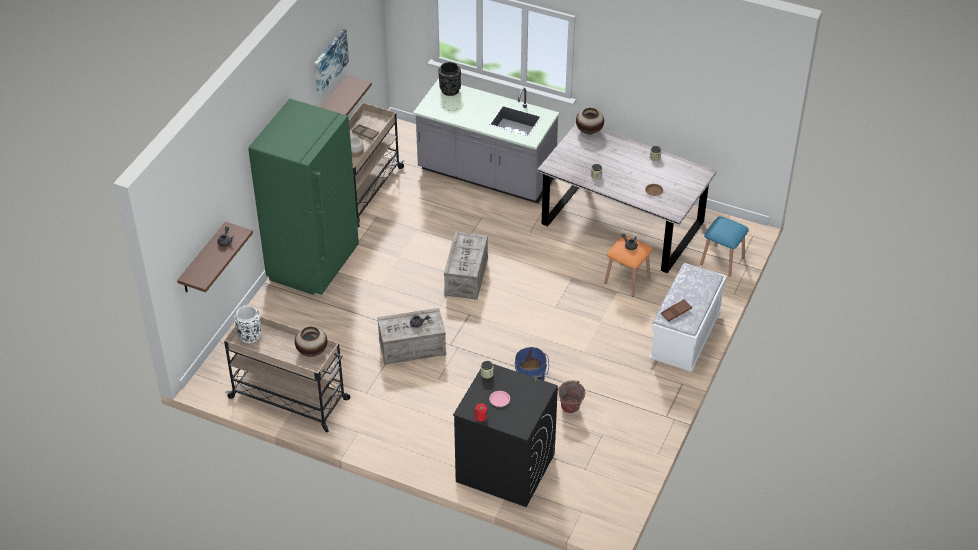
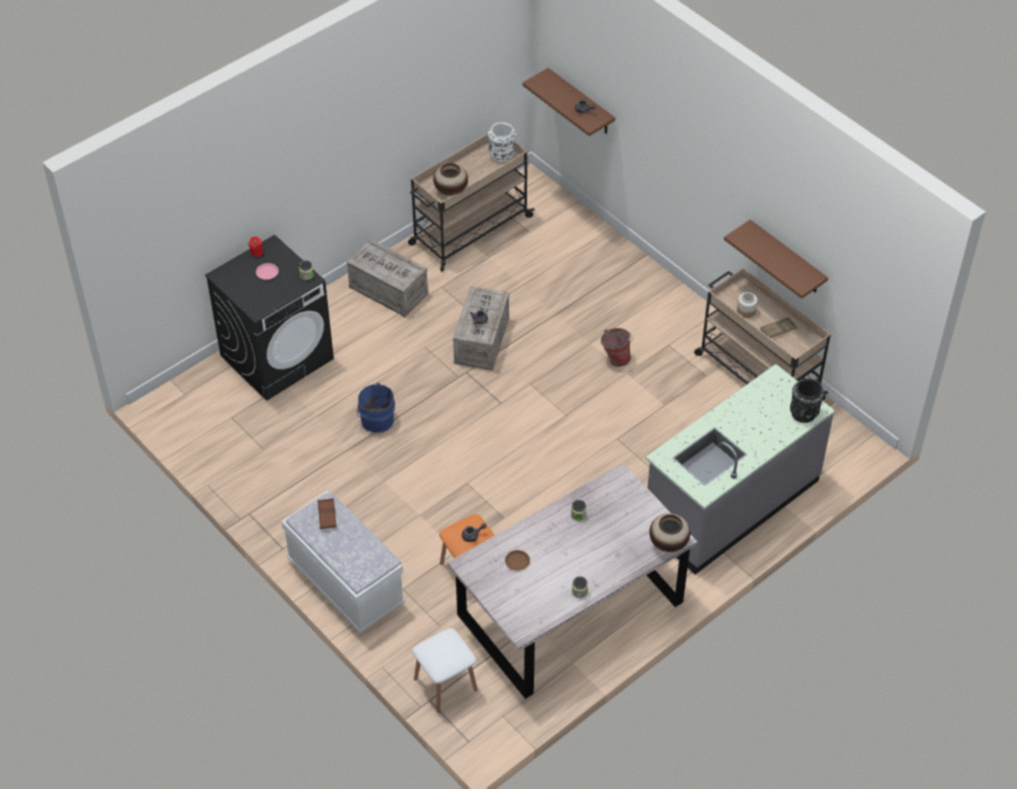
camera: 115 degrees right, 5 degrees up
green fridge [248,99,359,295] -> none
picture [314,29,349,96] -> none
crate [444,231,488,300] -> crate moved to [347,239,428,317]
bucket [557,380,585,413] -> bucket moved to [601,328,632,367]
blue stool [700,217,749,277] -> white stool [412,628,478,712]

